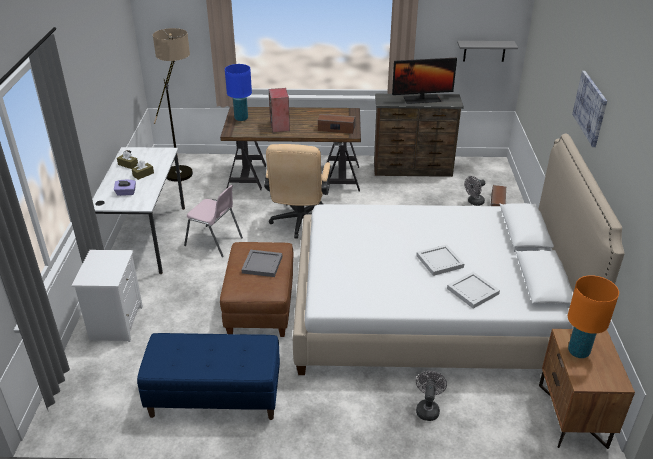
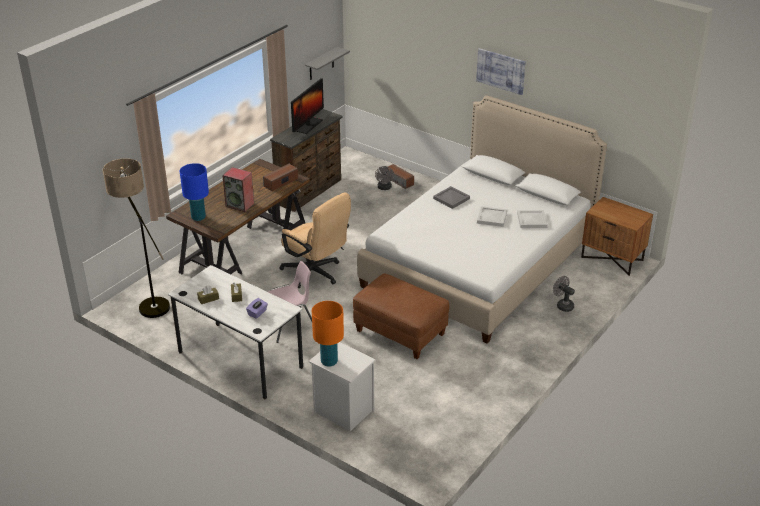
camera: 55 degrees left, 0 degrees up
blue bench [137,333,280,420] -> none
grey tray [241,250,282,277] -> grey tray moved to [433,186,470,209]
orange table lamp [568,275,619,358] -> orange table lamp moved to [312,301,344,367]

